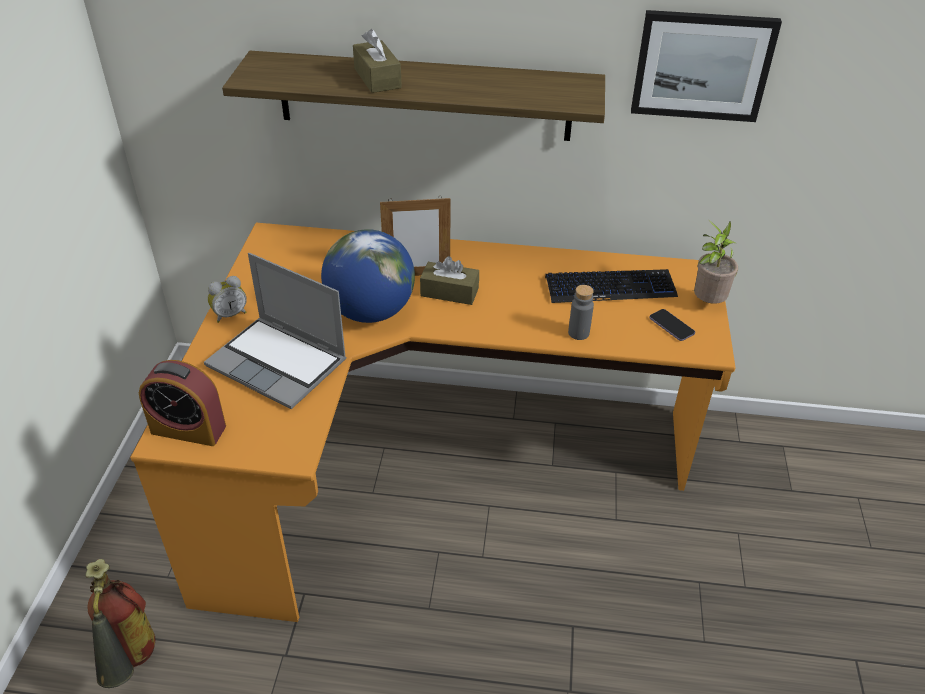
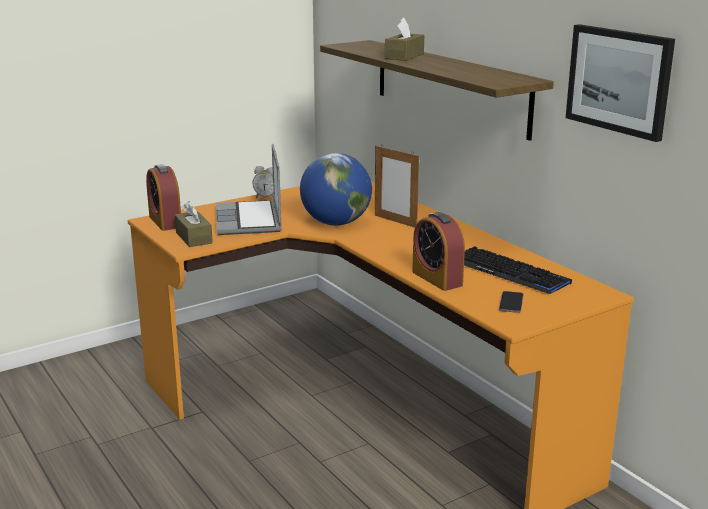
camera: 50 degrees right, 20 degrees down
fire extinguisher [85,559,155,688] -> none
brown tissue box [420,256,479,305] -> brown tissue box moved to [175,201,213,247]
grey bottle [568,285,594,340] -> alarm clock [412,212,465,291]
potted plant [693,220,738,304] -> none

